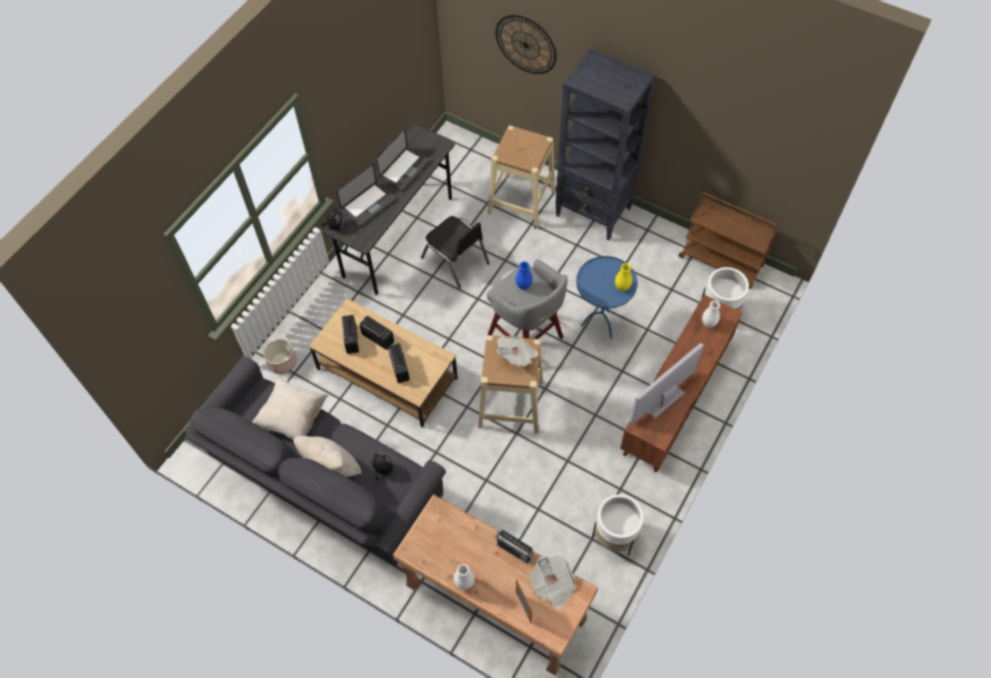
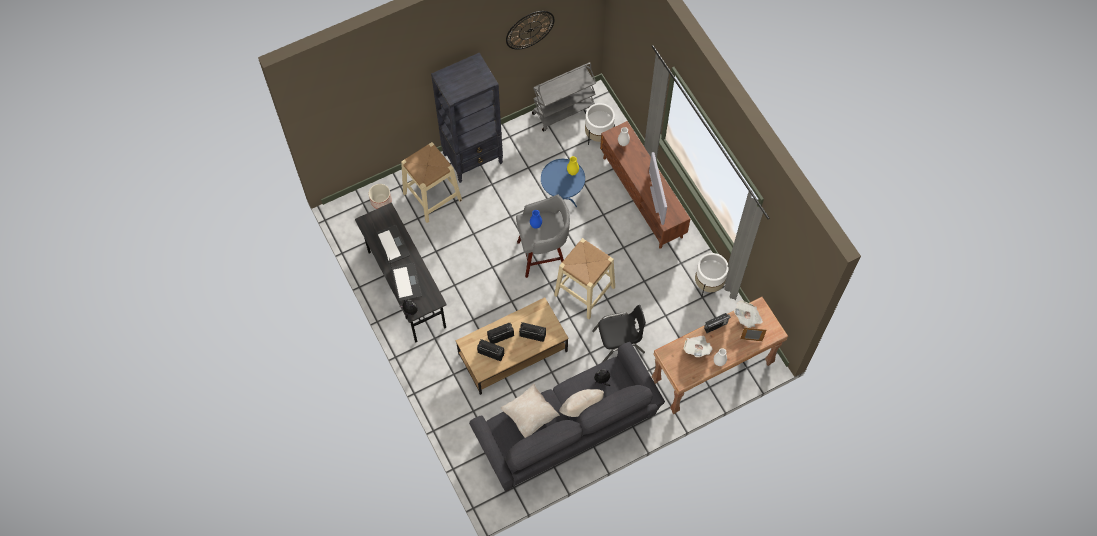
camera: 60 degrees left, 5 degrees up
planter [263,339,296,374] -> planter moved to [369,184,392,209]
black chair [421,216,490,289] -> black chair moved to [592,305,646,363]
wall clock [496,15,556,74] -> wall clock moved to [506,11,554,50]
newspaper [497,336,539,367] -> newspaper moved to [684,335,713,357]
brown cart [679,192,777,289] -> grey cart [532,62,596,132]

